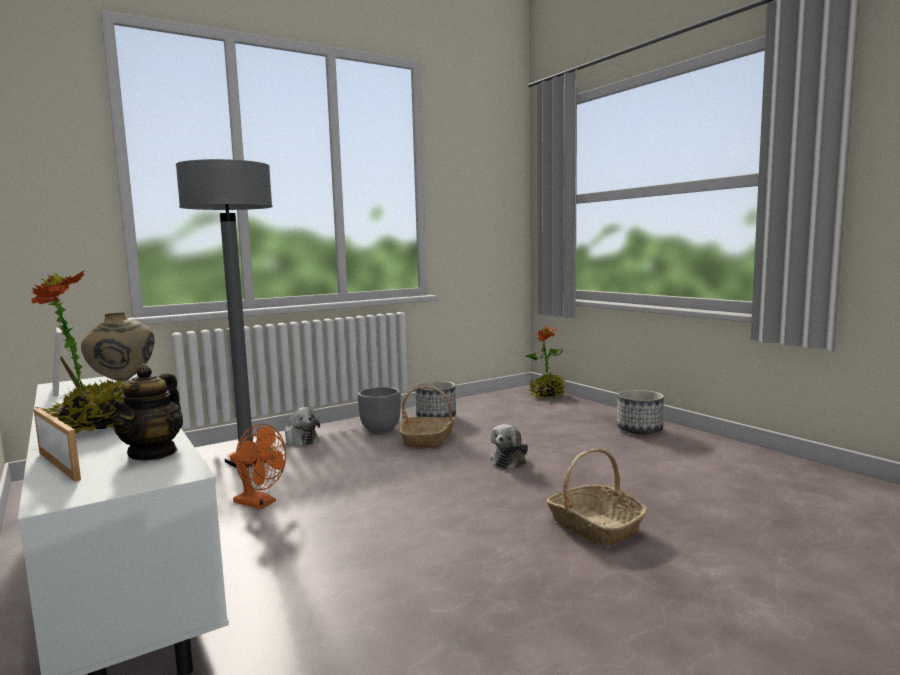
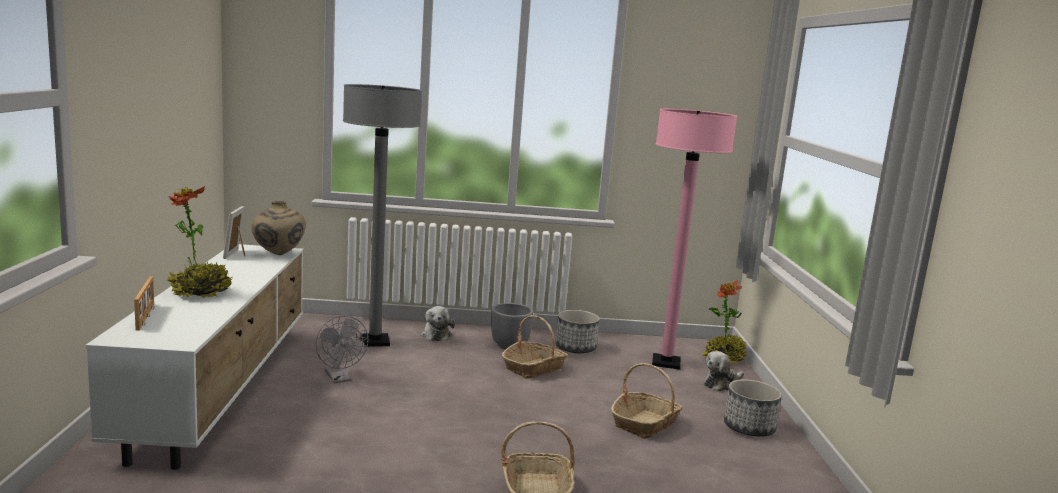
camera: 30 degrees right, 5 degrees up
teapot [109,364,183,461] -> none
orange fan [230,424,286,509] -> grey fan [316,315,368,383]
plush toy [490,424,528,469] -> plush toy moved to [704,351,744,391]
none -> basket [611,363,683,439]
none -> pink floor lamp [652,109,737,370]

